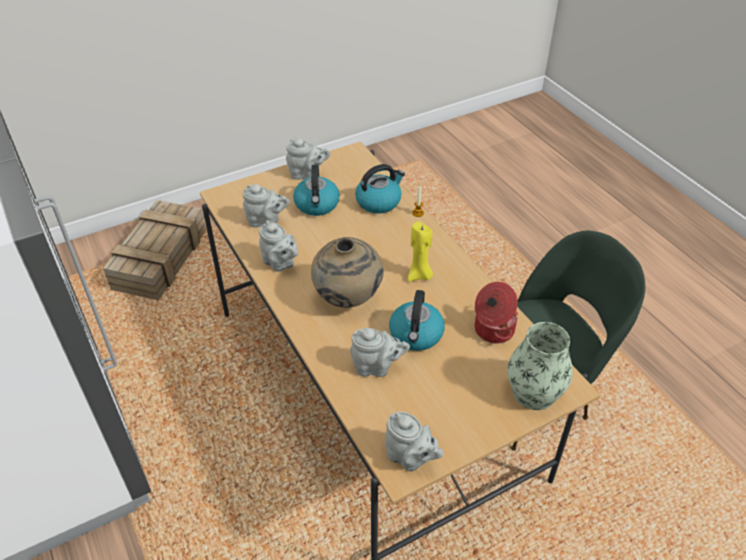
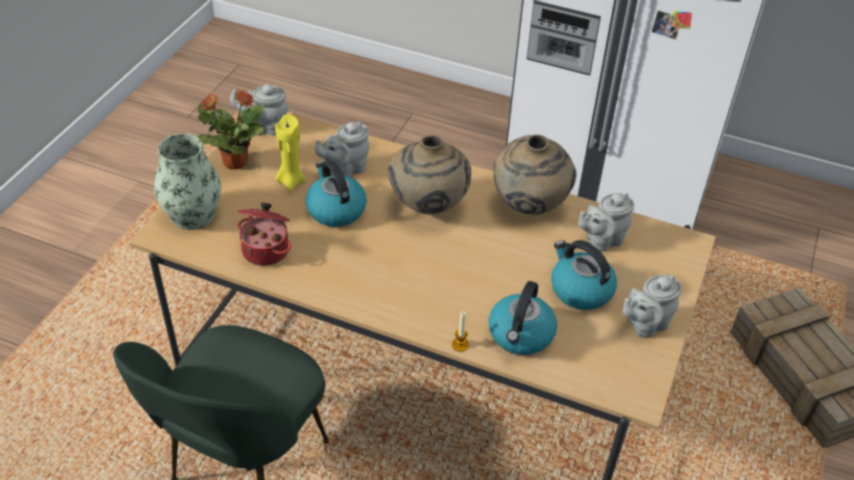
camera: 140 degrees right, 0 degrees up
grey teapot [259,221,298,272] -> beige vase [493,135,577,215]
yellow candle [408,221,433,282] -> yellow candle moved to [275,114,306,191]
none -> potted plant [198,90,264,170]

